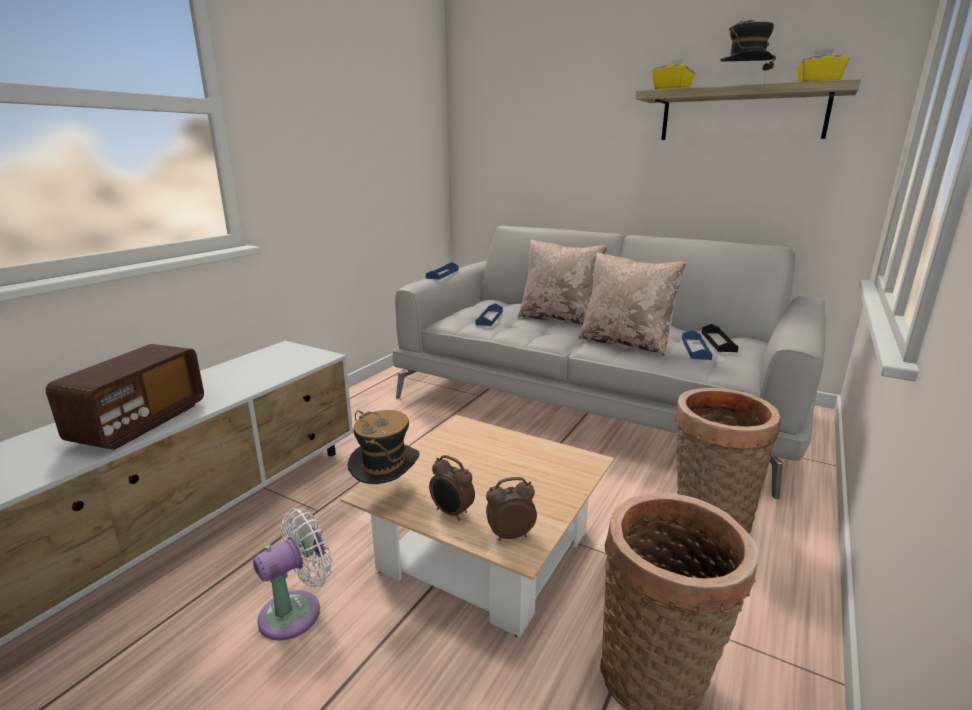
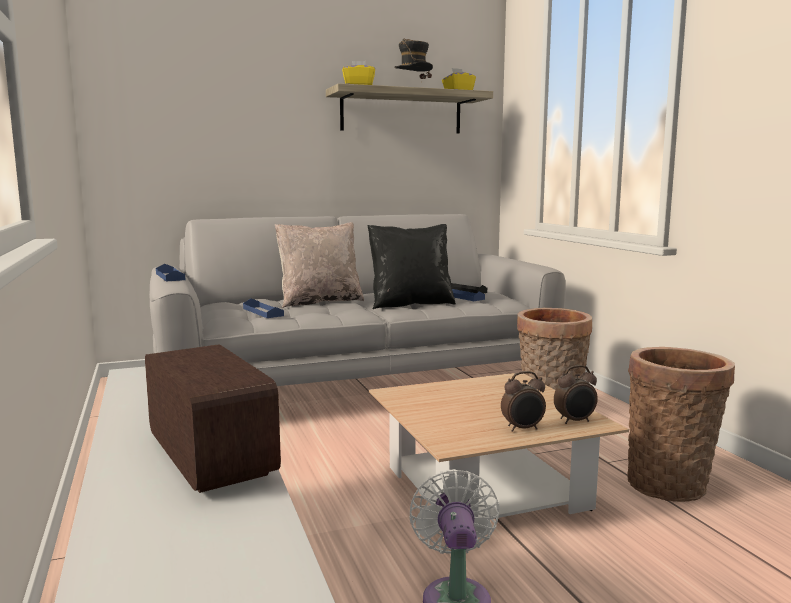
camera: 50 degrees left, 10 degrees down
hat [347,410,420,484] -> none
alarm clock [486,477,537,541] -> alarm clock turned 135 degrees counterclockwise [554,365,598,424]
beige pillow [578,252,686,357] -> black pillow [368,224,456,309]

